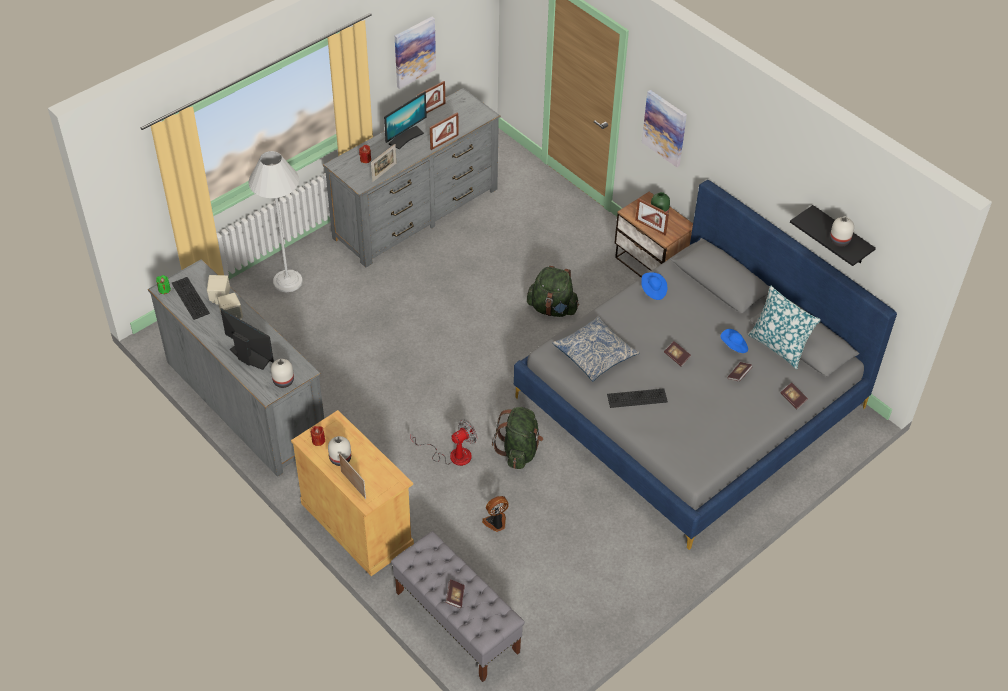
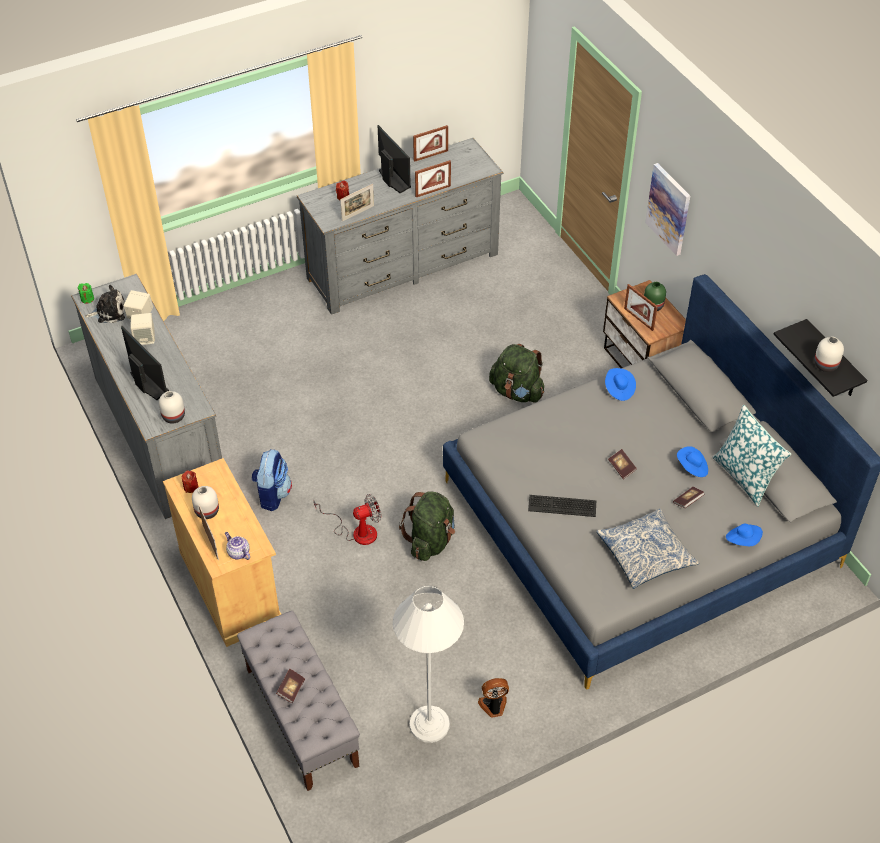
camera: 15 degrees right, 0 degrees up
keyboard [172,277,210,320] -> plush toy [85,285,125,323]
white floor lamp [248,151,303,292] -> white floor lamp moved to [393,586,464,743]
monitor [384,91,427,149] -> monitor turned 90 degrees counterclockwise [378,125,411,193]
picture [395,17,436,89] -> none
fan [482,496,509,532] -> fan moved to [478,678,509,718]
pillow [552,316,640,382] -> pillow moved to [596,508,699,589]
book [780,383,808,409] -> blue hat [726,524,763,546]
none -> teapot [225,532,250,560]
none -> backpack [252,449,292,511]

